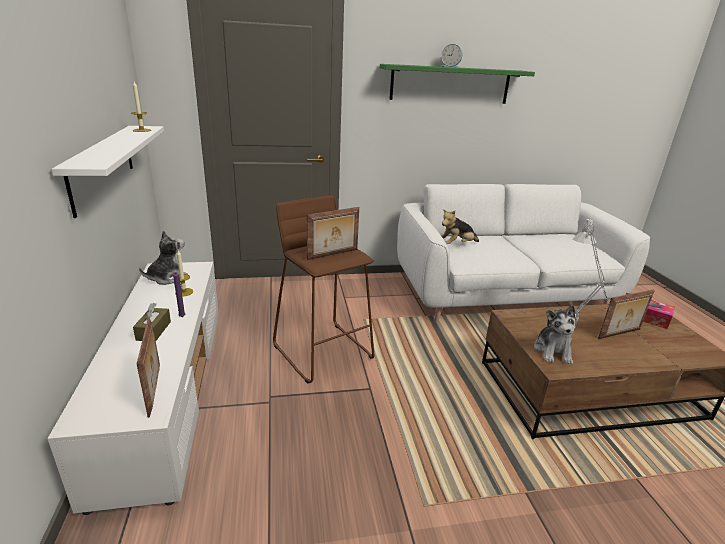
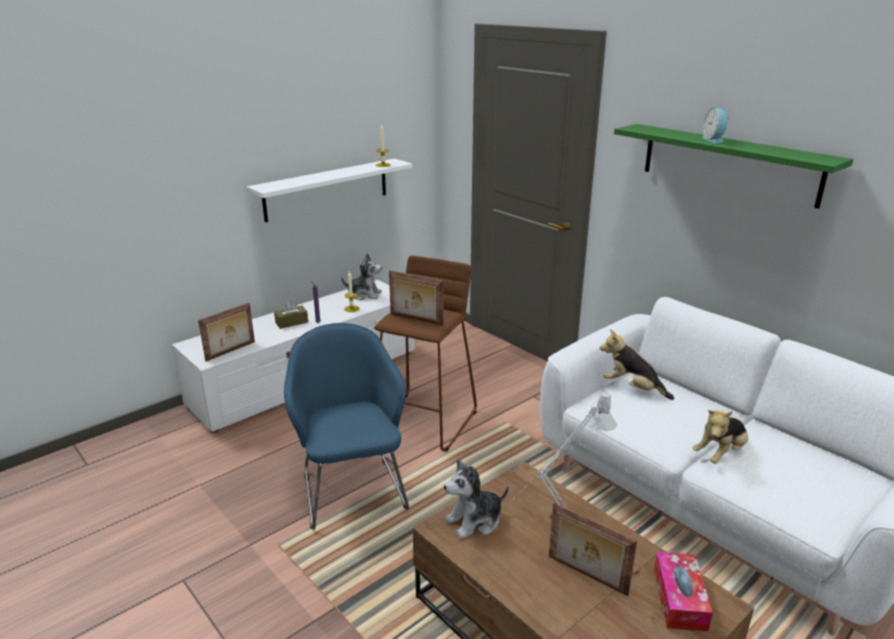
camera: 60 degrees right, 0 degrees up
none -> blue armchair [284,323,409,530]
none -> plush toy [693,410,748,464]

